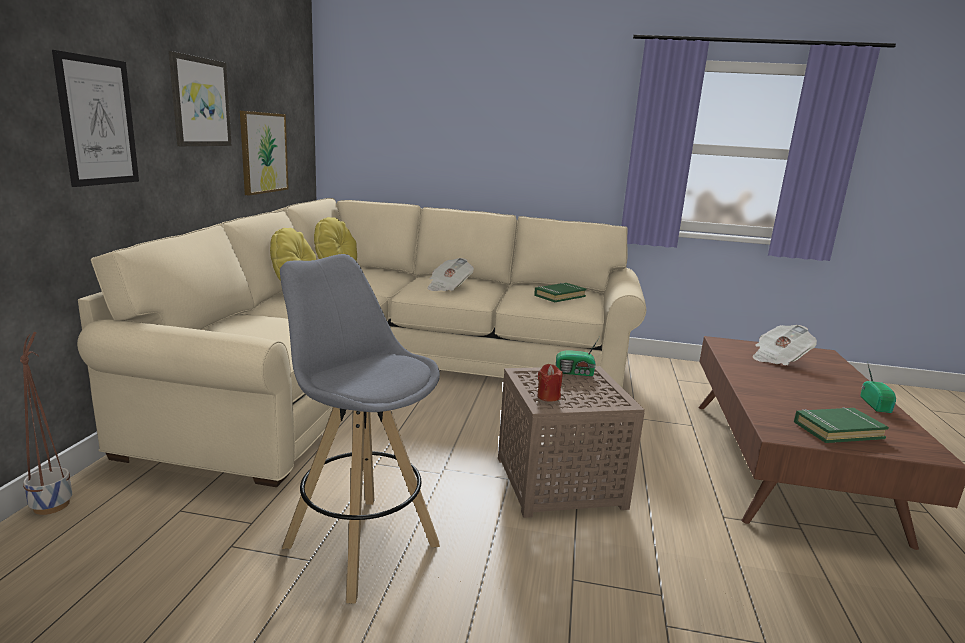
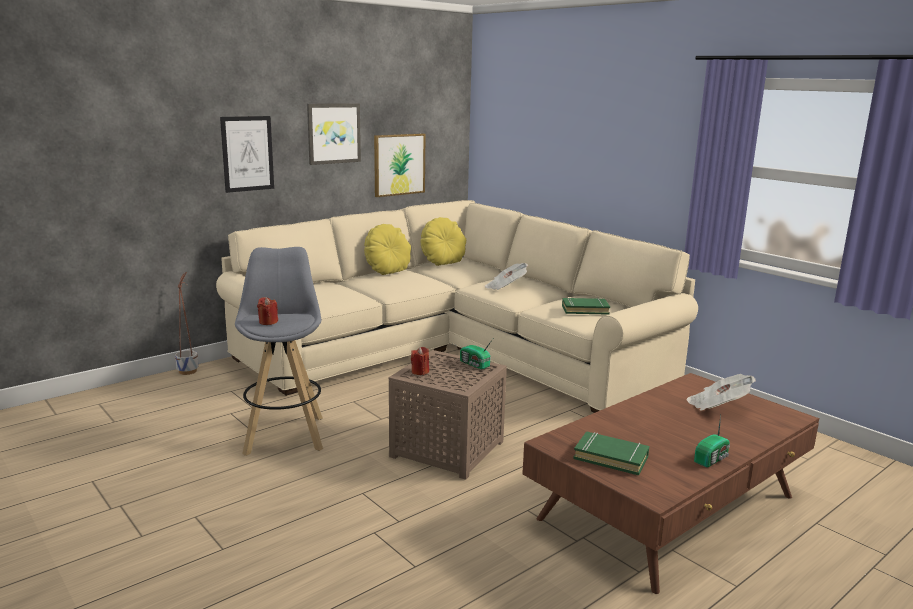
camera: 40 degrees right, 0 degrees up
none -> red candle [257,297,278,325]

